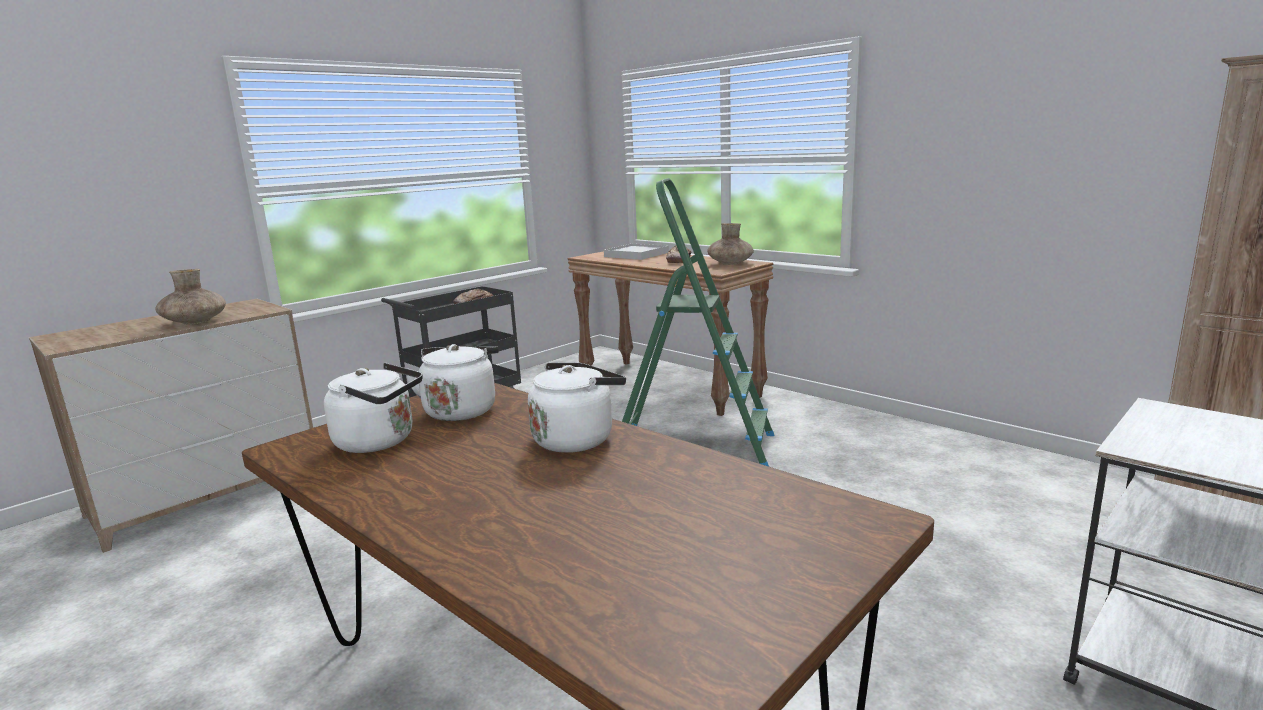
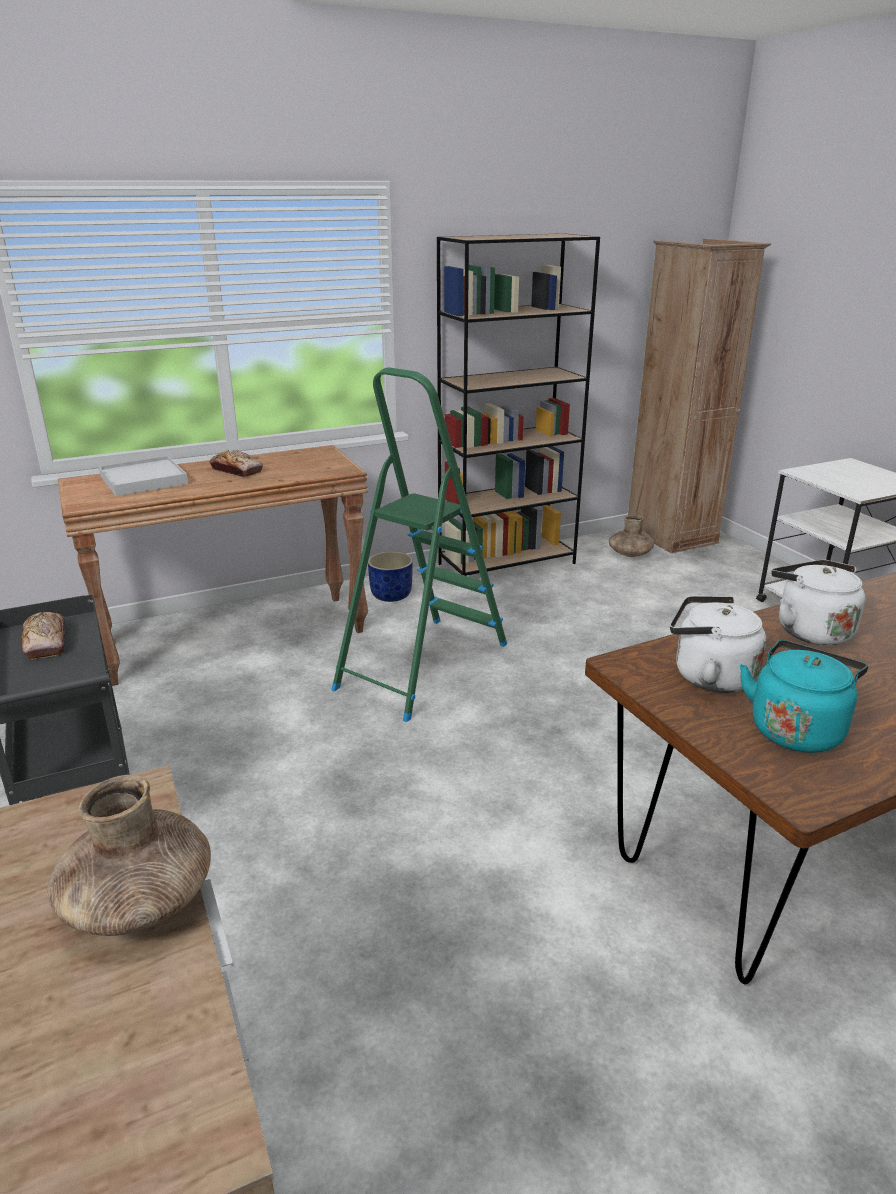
camera: 70 degrees left, 10 degrees up
white kettle [324,363,423,453] -> turquoise kettle [740,640,868,753]
brown vase [707,223,754,265] -> brown vase moved to [609,515,654,557]
none -> blue planter [368,551,413,602]
none -> beige bookcase [437,233,600,576]

